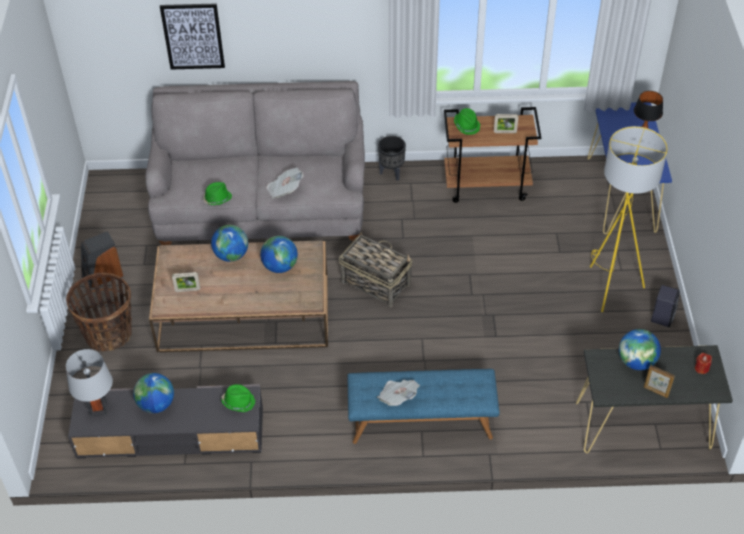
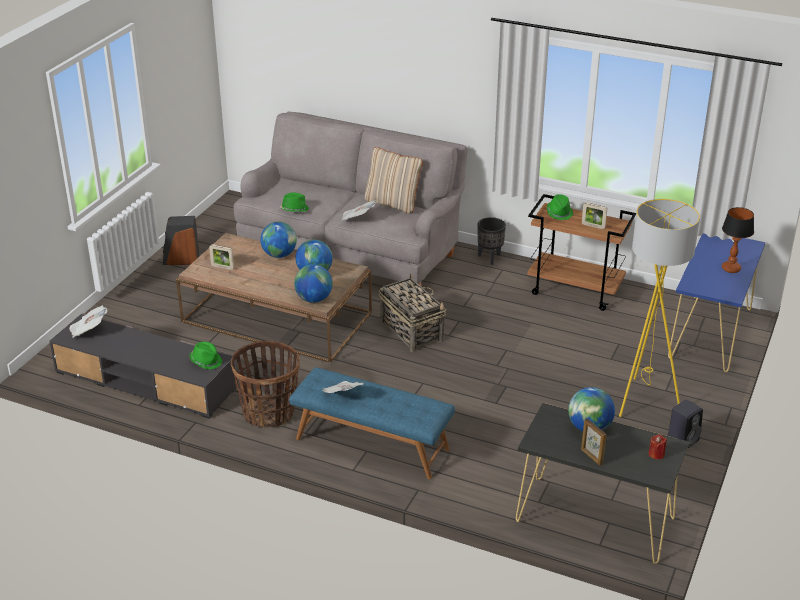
camera: 25 degrees right, 15 degrees down
grey table lamp [65,349,113,417] -> newspaper [69,305,107,338]
basket [66,273,132,352] -> basket moved to [231,341,300,427]
globe [133,373,174,413] -> globe moved to [294,264,333,303]
picture [160,3,225,70] -> none
none -> beige pillow [365,147,423,214]

